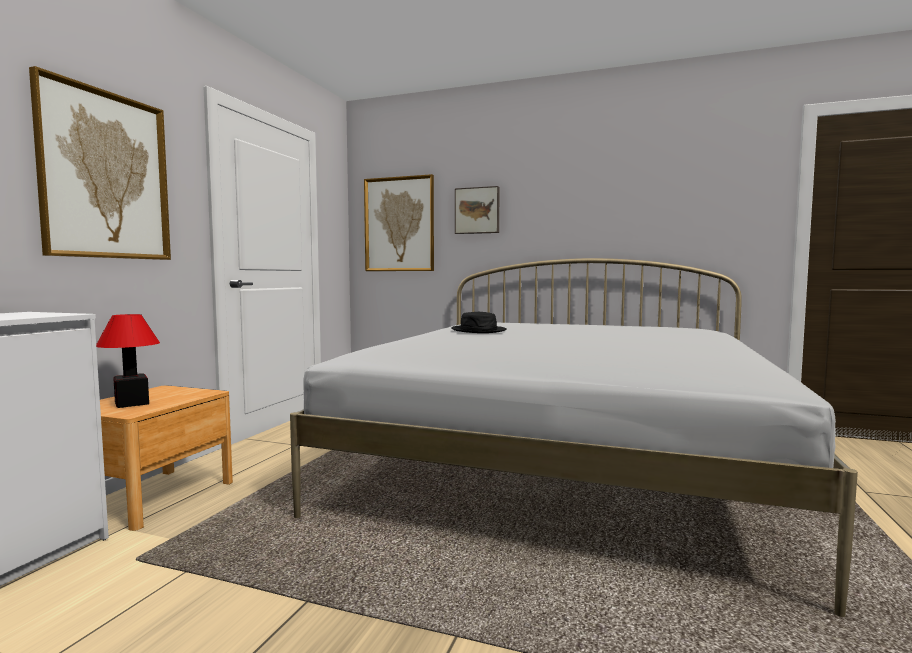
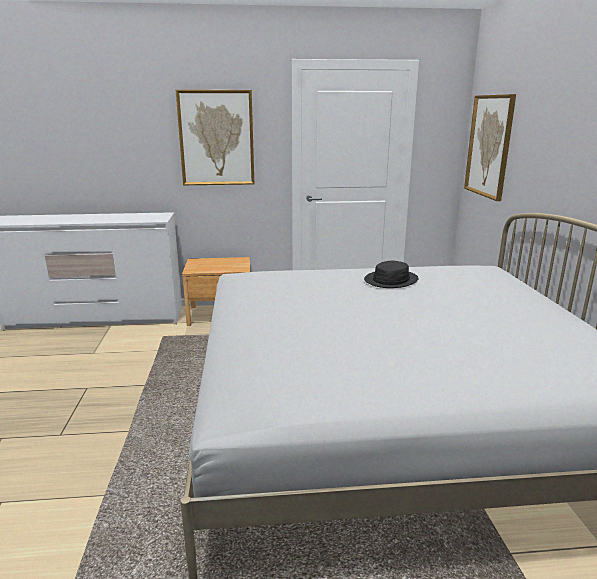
camera: 65 degrees right, 15 degrees up
table lamp [96,314,160,408] -> none
picture [455,186,500,234] -> none

